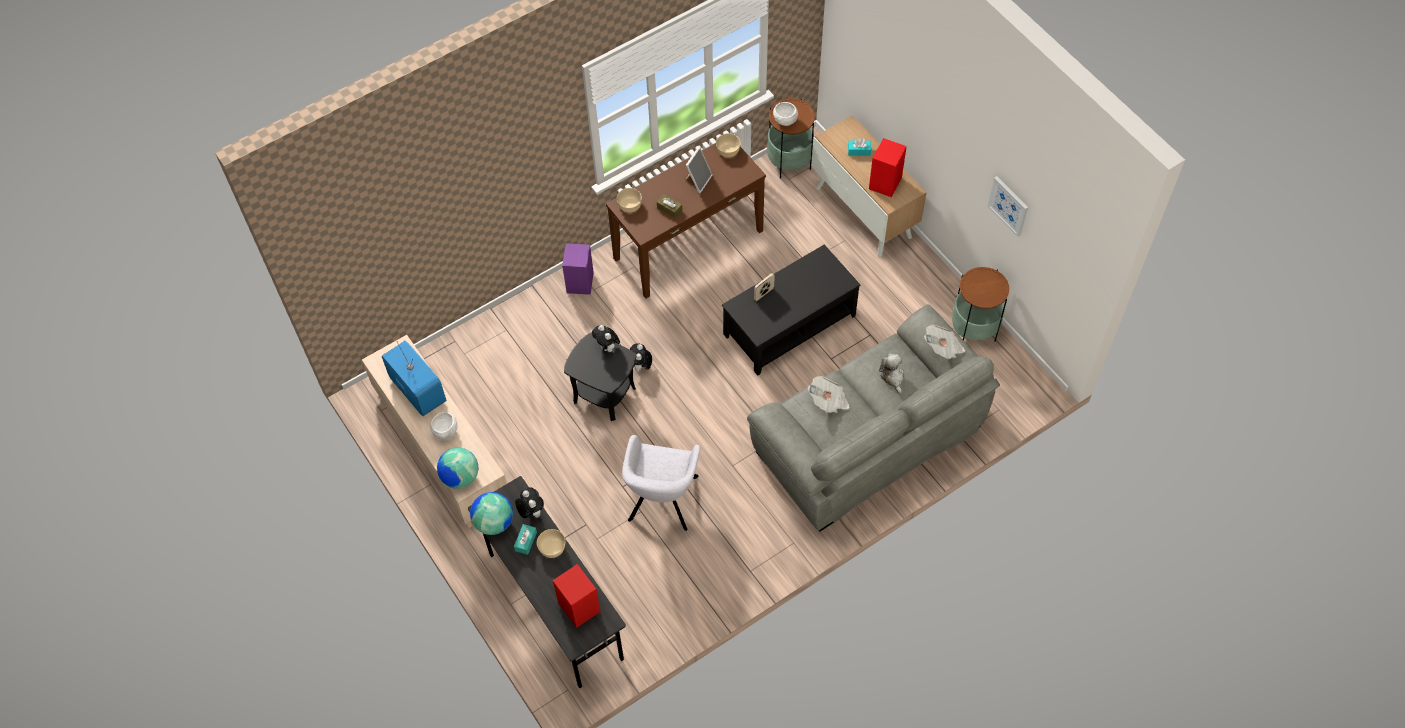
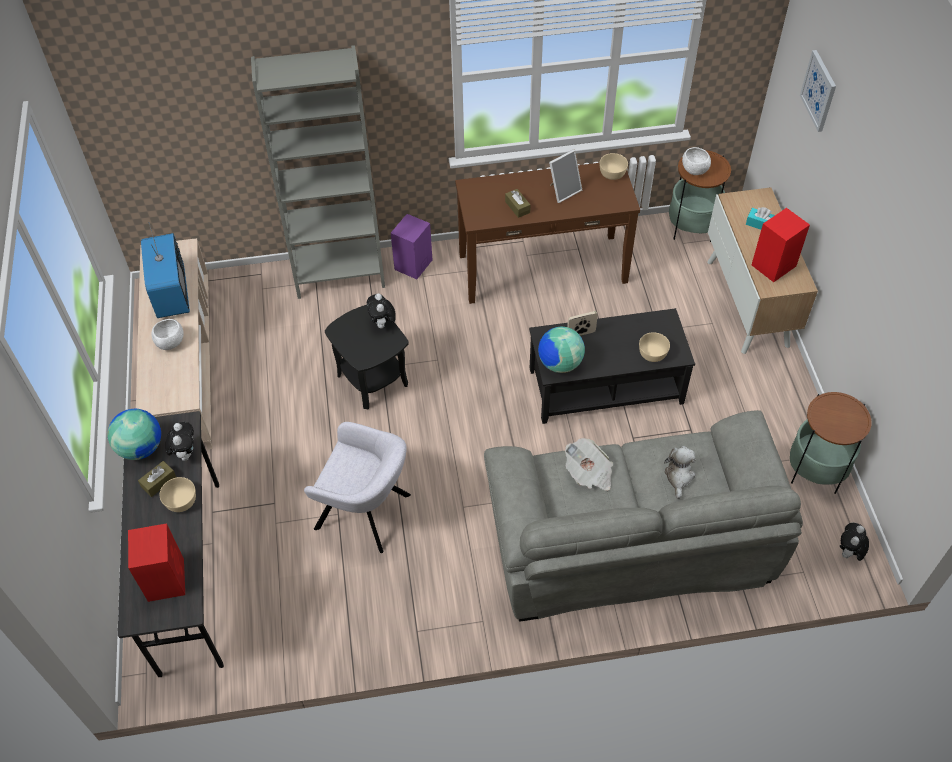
camera: 25 degrees right, 5 degrees down
globe [437,448,478,489] -> globe moved to [538,327,585,373]
turquoise tissue box [514,524,537,555] -> brown tissue box [138,461,176,497]
beige bowl [617,188,642,212] -> beige bowl moved to [639,332,670,362]
grey armchair [622,435,700,531] -> grey armchair turned 105 degrees counterclockwise [304,422,411,553]
plush toy [630,343,652,372] -> plush toy moved to [840,523,869,561]
newspaper [924,324,965,359] -> none
picture [988,176,1028,237] -> picture moved to [800,50,836,132]
none -> grey bookcase [251,45,385,299]

